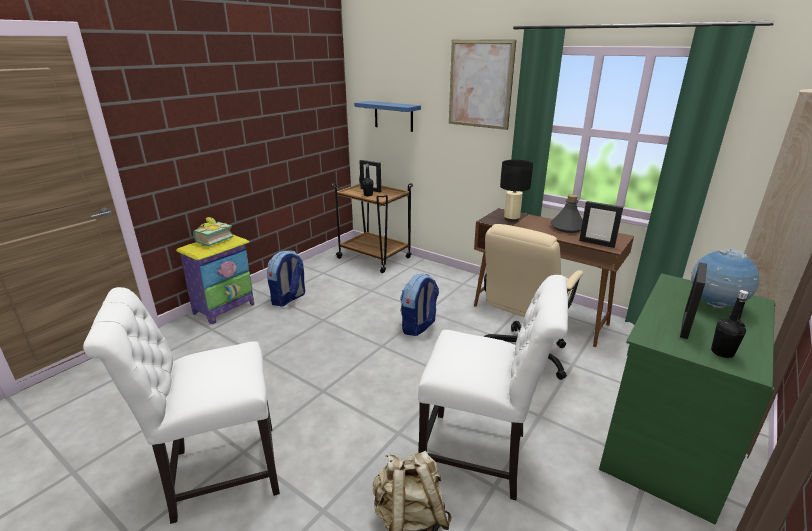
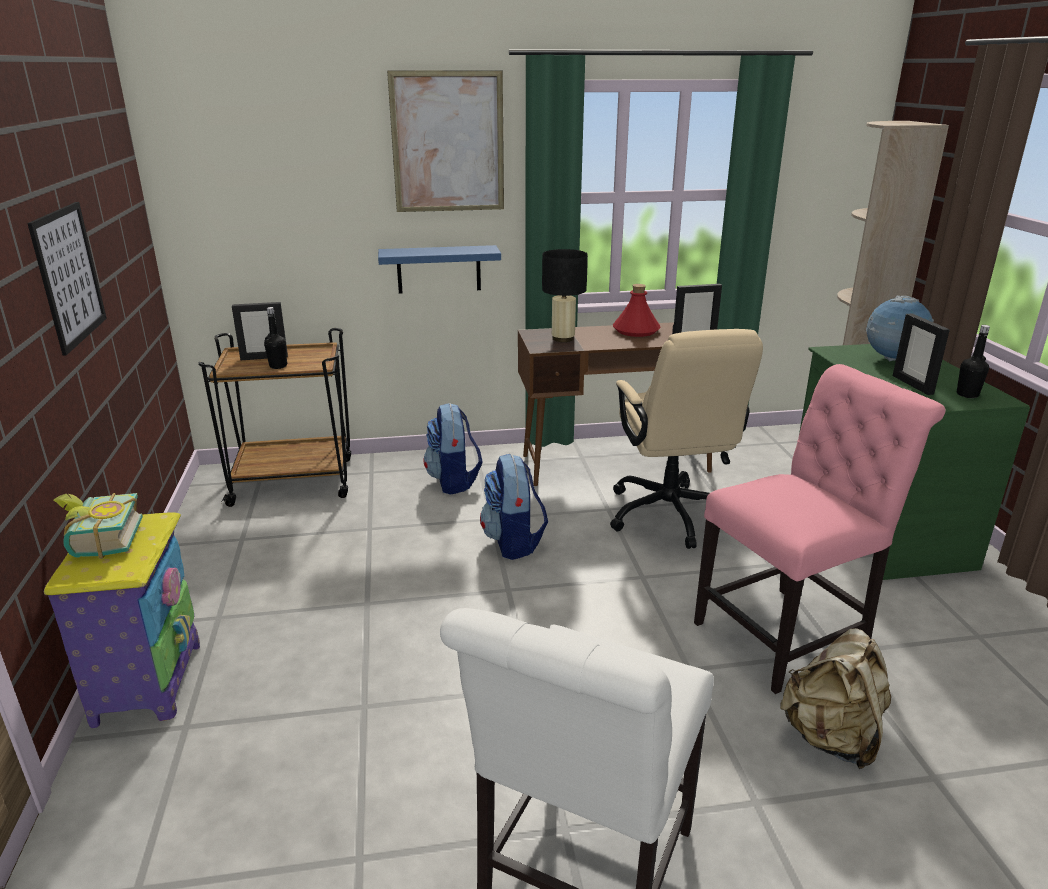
camera: 45 degrees left, 0 degrees up
backpack [267,250,305,307] -> backpack moved to [423,403,483,495]
blue shelf [354,101,421,132] -> blue shelf moved to [378,245,501,294]
white chair [418,275,568,500] -> pink chair [694,364,946,694]
grey bottle [550,194,583,233] -> red bottle [613,284,660,337]
none -> picture [27,202,107,356]

